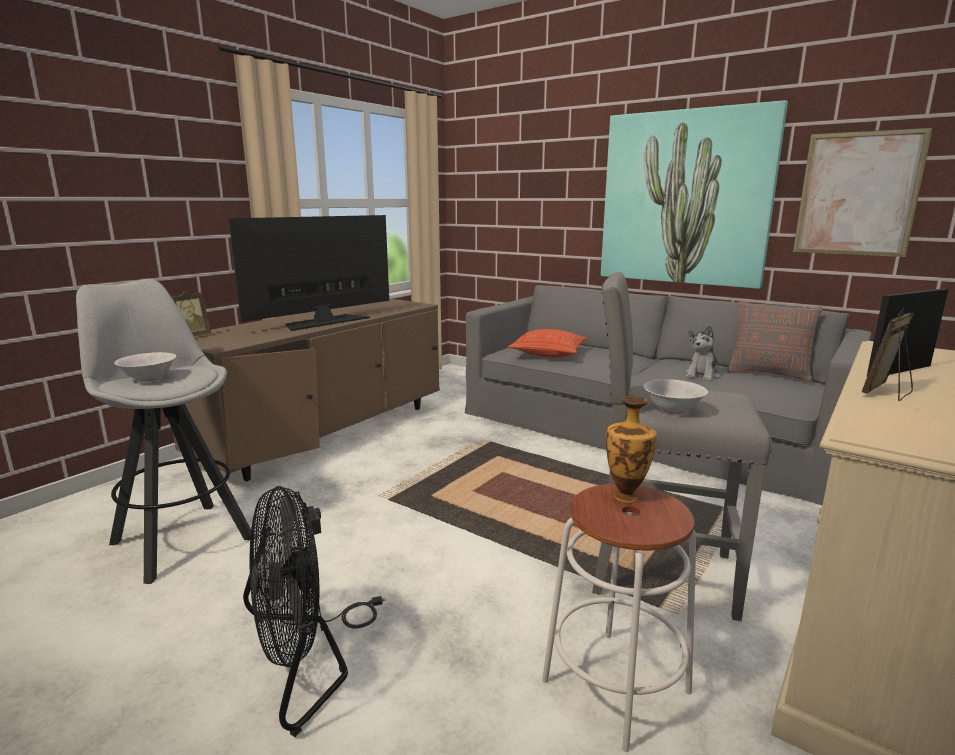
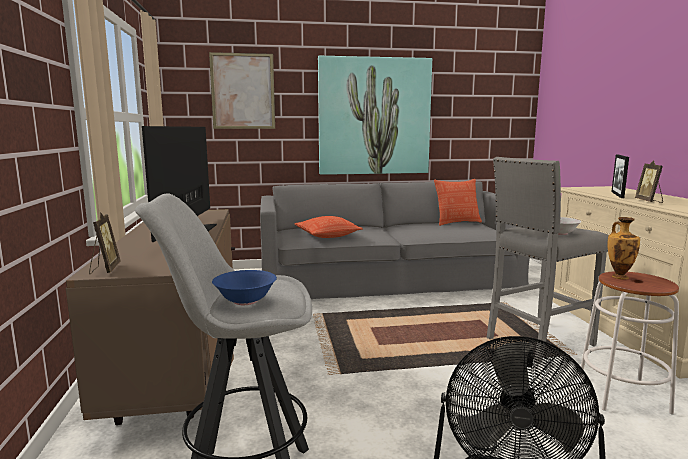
camera: 45 degrees left, 5 degrees down
white bowl [114,352,176,381] -> blue bowl [212,270,277,305]
plush toy [686,326,720,381] -> none
grey pillow [727,300,822,382] -> orange pillow [434,179,482,226]
picture [793,127,933,257] -> picture moved to [209,52,275,129]

